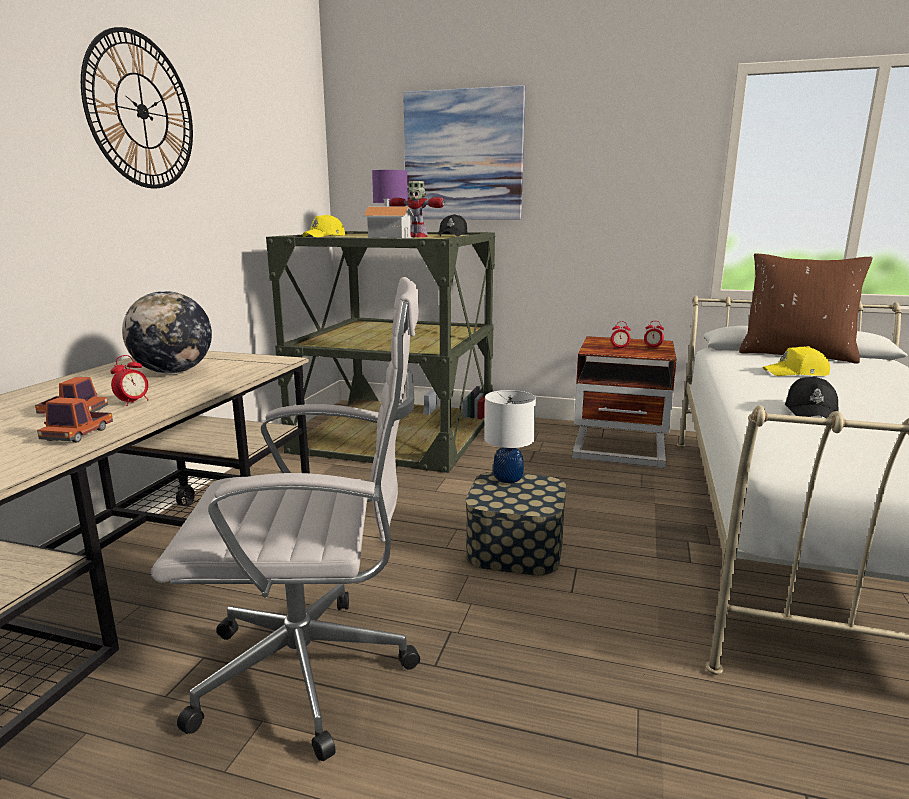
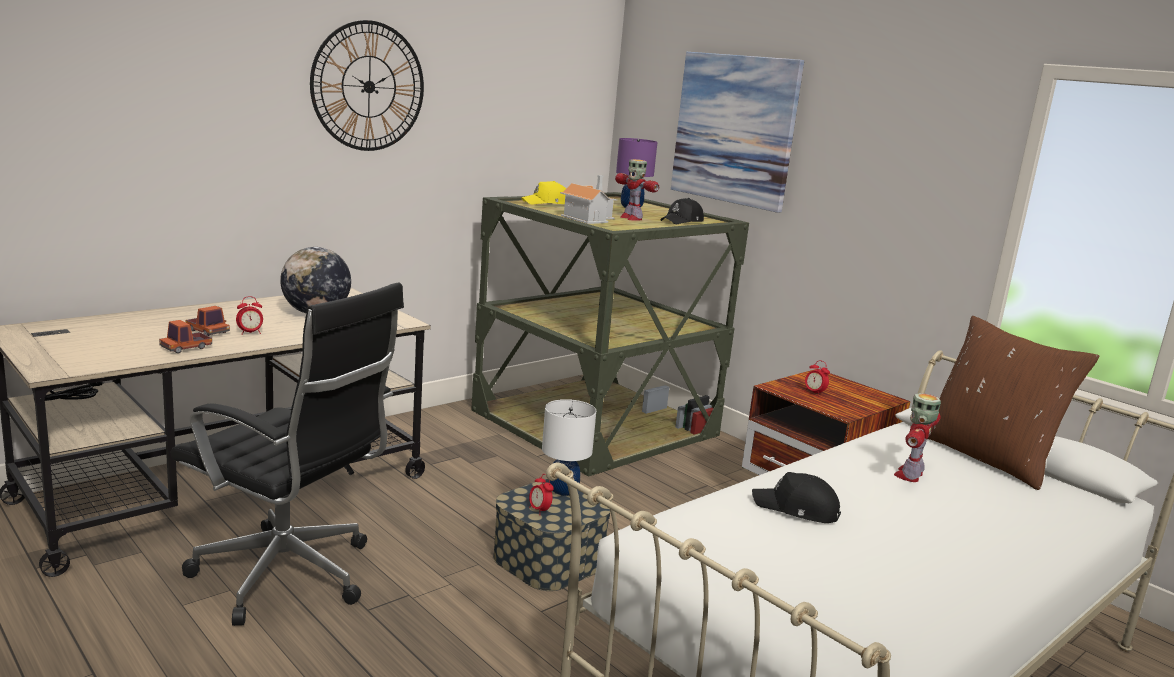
camera: 30 degrees right, 0 degrees up
white office chair [151,277,420,761] -> black office chair [170,282,404,626]
alarm clock [644,321,664,348] -> alarm clock moved to [529,474,554,512]
yellow cap [763,346,830,376] -> toy robot [894,393,941,482]
black cap [785,376,838,418] -> black cap turned 60 degrees clockwise [752,472,841,523]

